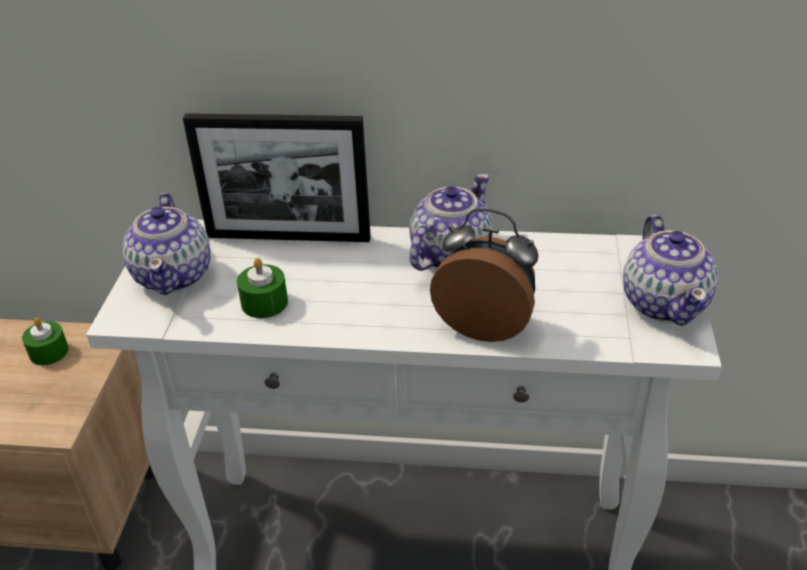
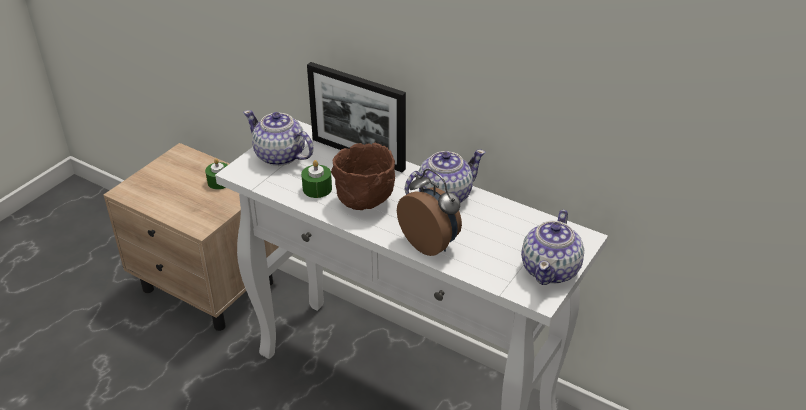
camera: 25 degrees right, 0 degrees up
teapot [123,193,211,295] -> teapot turned 105 degrees clockwise [243,110,314,166]
none -> brown bowl [331,143,395,210]

